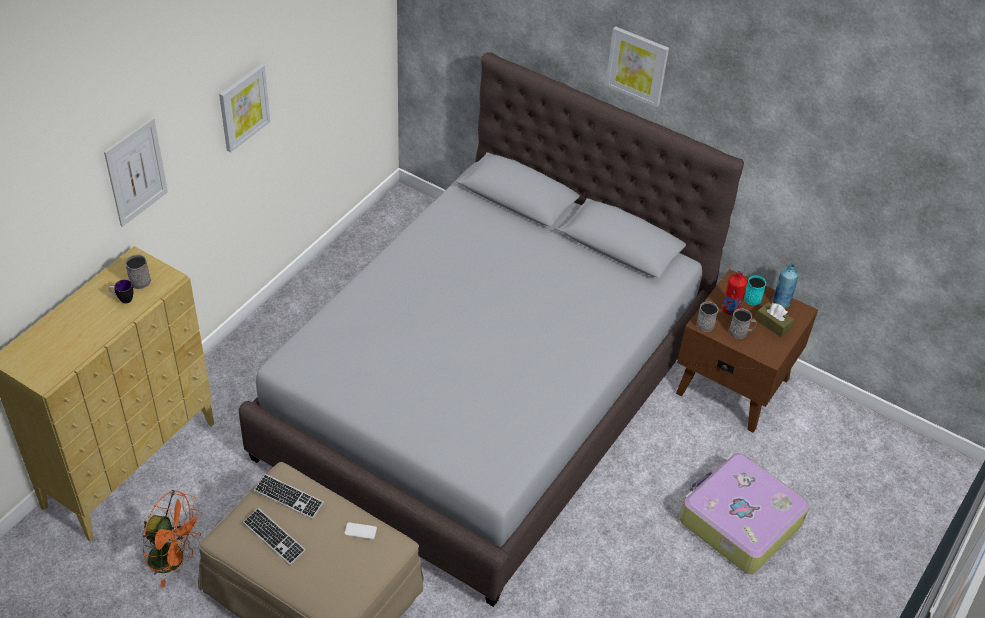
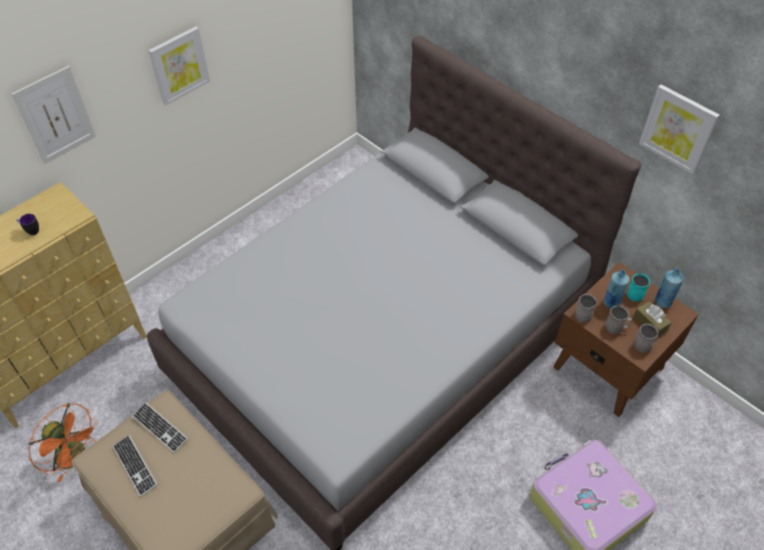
camera: 15 degrees right, 5 degrees up
grey mug [125,255,151,289] -> grey mug moved to [634,323,658,353]
phone [344,522,377,539] -> none
picture [605,26,669,107] -> picture moved to [639,85,720,174]
red bottle [723,271,747,315] -> blue bottle [604,270,629,309]

